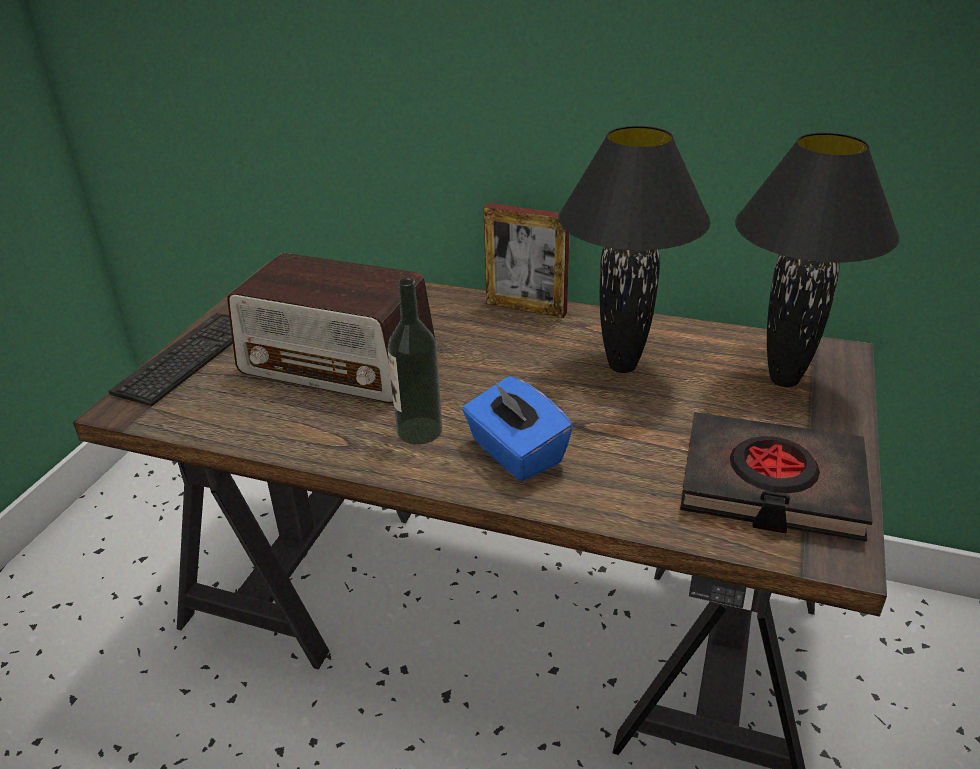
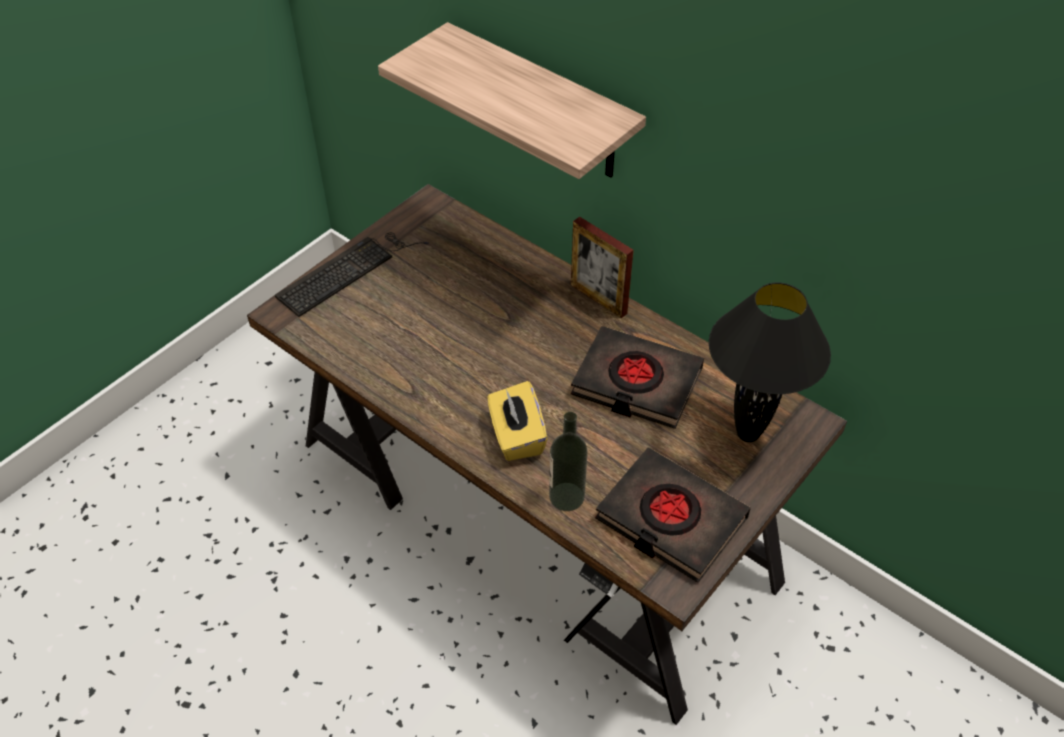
camera: 20 degrees right, 15 degrees up
radio [228,253,435,403] -> none
bottle [388,278,442,445] -> bottle moved to [549,412,588,511]
blue tissue box [462,376,573,481] -> yellow tissue box [487,381,547,461]
black table lamp [558,126,711,373] -> black book [571,326,704,429]
none -> shelf [378,22,646,179]

